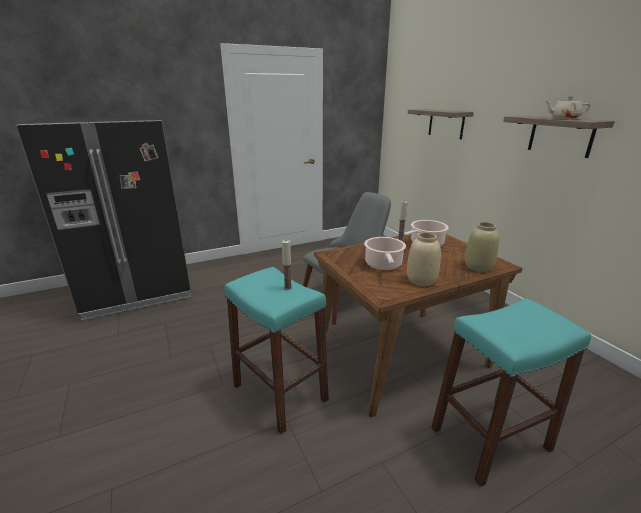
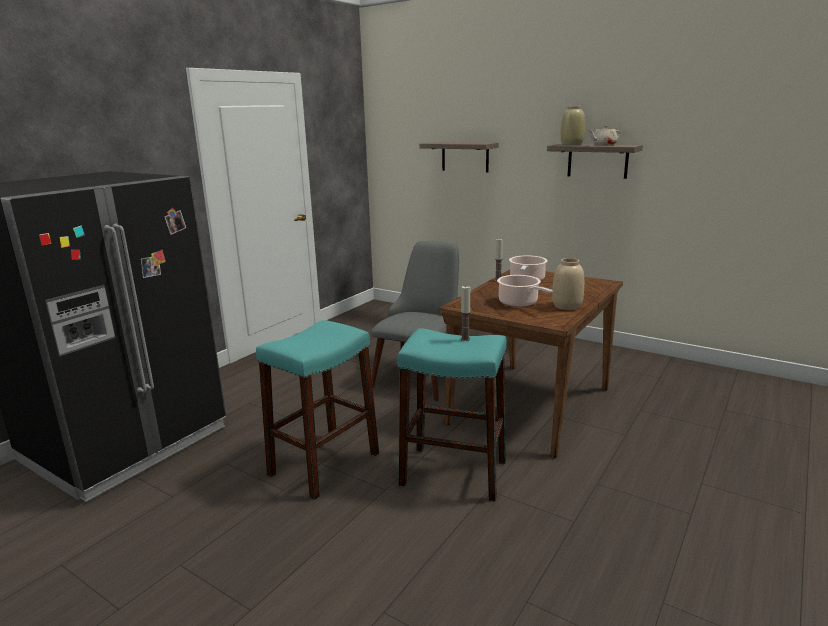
camera: 30 degrees left, 5 degrees down
turquoise stool [431,298,591,487] -> turquoise stool moved to [256,320,379,500]
beige vase [465,222,499,272] -> beige vase moved to [560,106,585,145]

